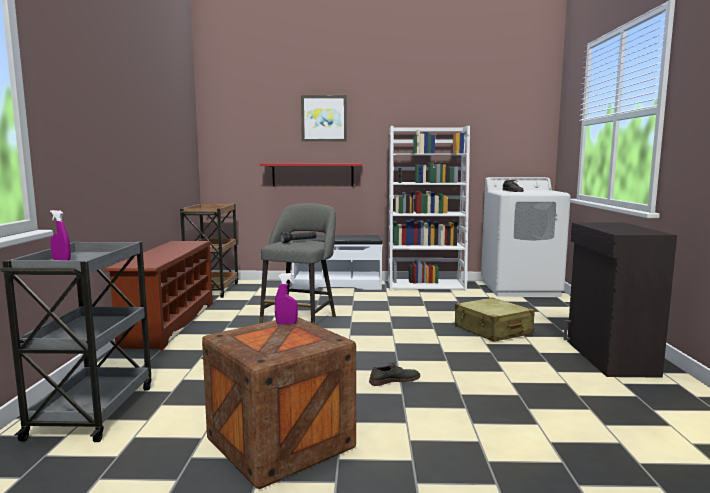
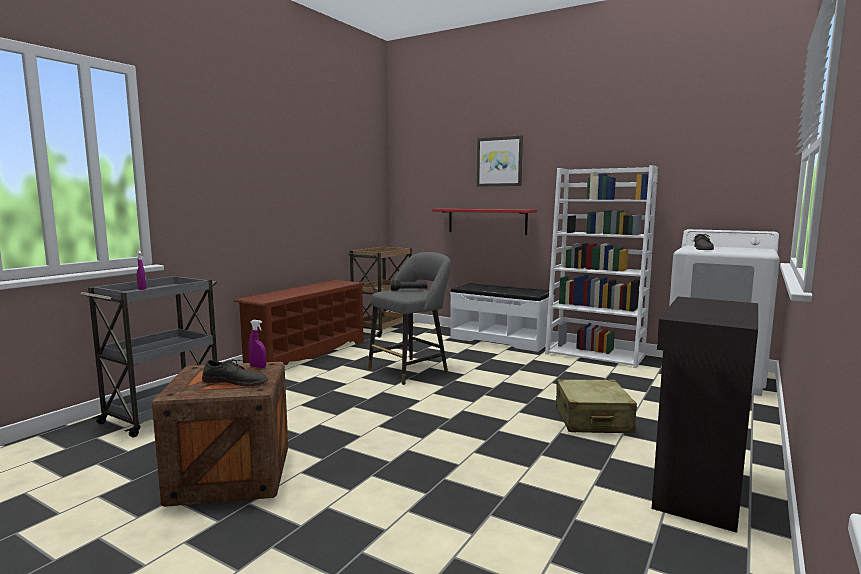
camera: 30 degrees right, 0 degrees up
grey shoe [369,363,420,386] -> grey shoe moved to [202,359,268,386]

